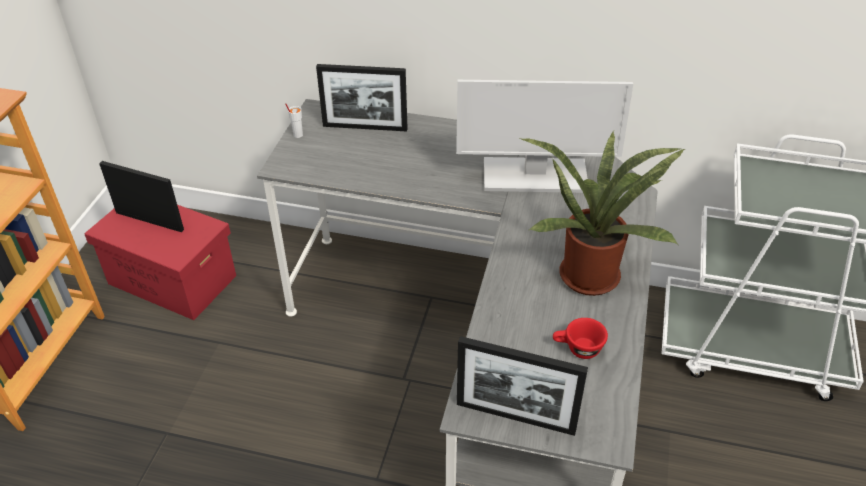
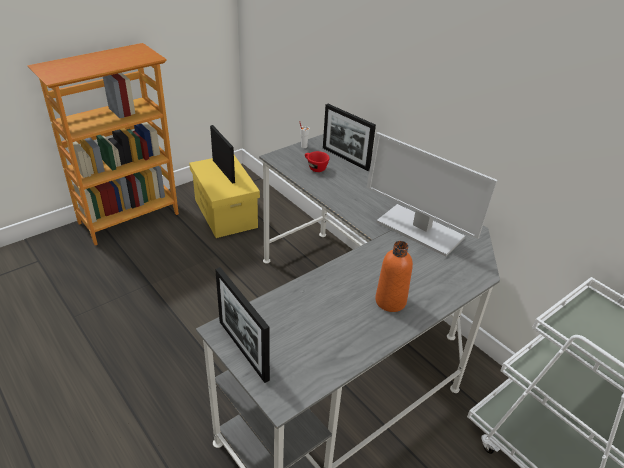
camera: 35 degrees right, 5 degrees down
red storage box [84,205,236,320] -> yellow storage box [189,155,260,238]
potted plant [520,131,685,296] -> orange bottle [375,241,413,312]
red cup [553,318,608,359] -> red cup moved to [305,151,330,172]

